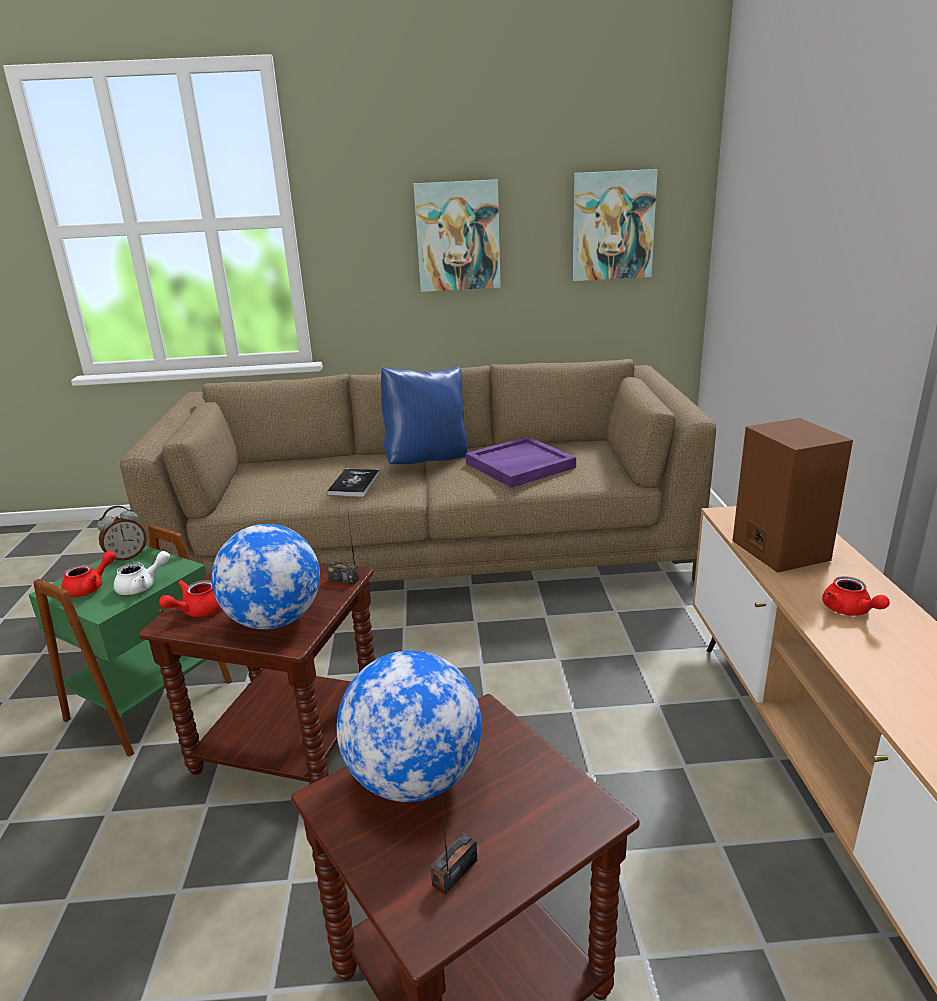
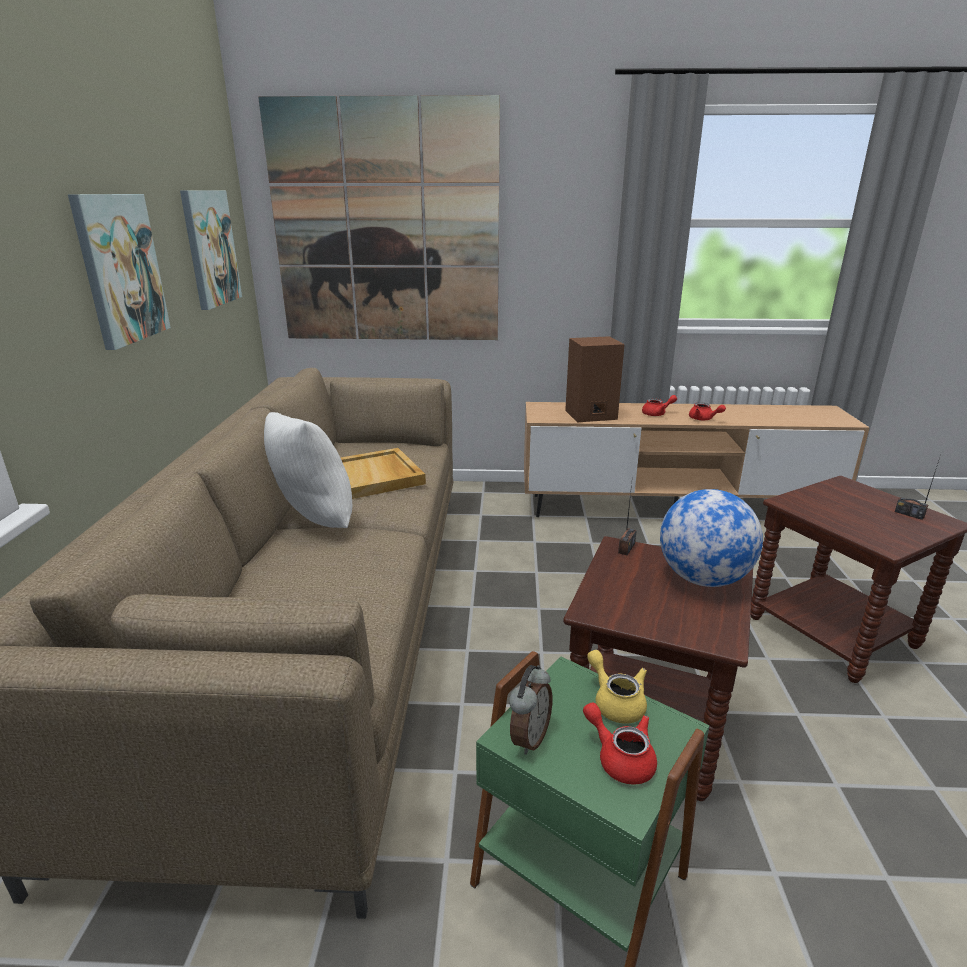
camera: 85 degrees left, 0 degrees up
alarm clock [97,506,147,563] -> alarm clock turned 60 degrees clockwise [509,665,552,755]
white teapot [114,551,170,595] -> yellow teapot [587,650,647,724]
red teapot [159,580,221,617] -> red teapot moved to [689,402,726,421]
book [327,469,380,497] -> none
globe [337,650,482,802] -> none
blue pillow [381,367,468,464] -> white pillow [264,412,353,528]
purple tray [466,437,576,488] -> beige tray [341,448,426,499]
none -> picture [258,95,500,340]

